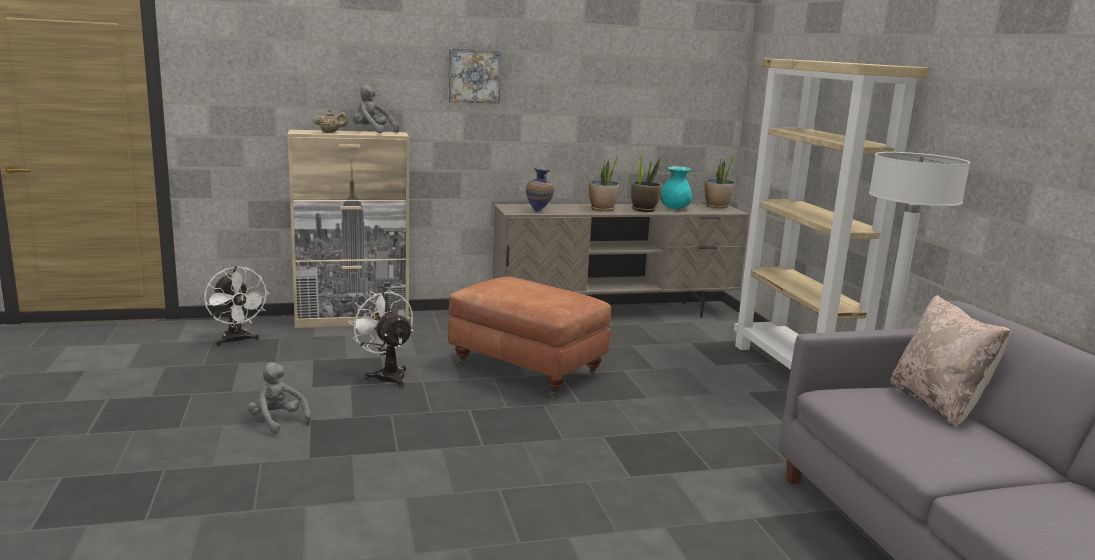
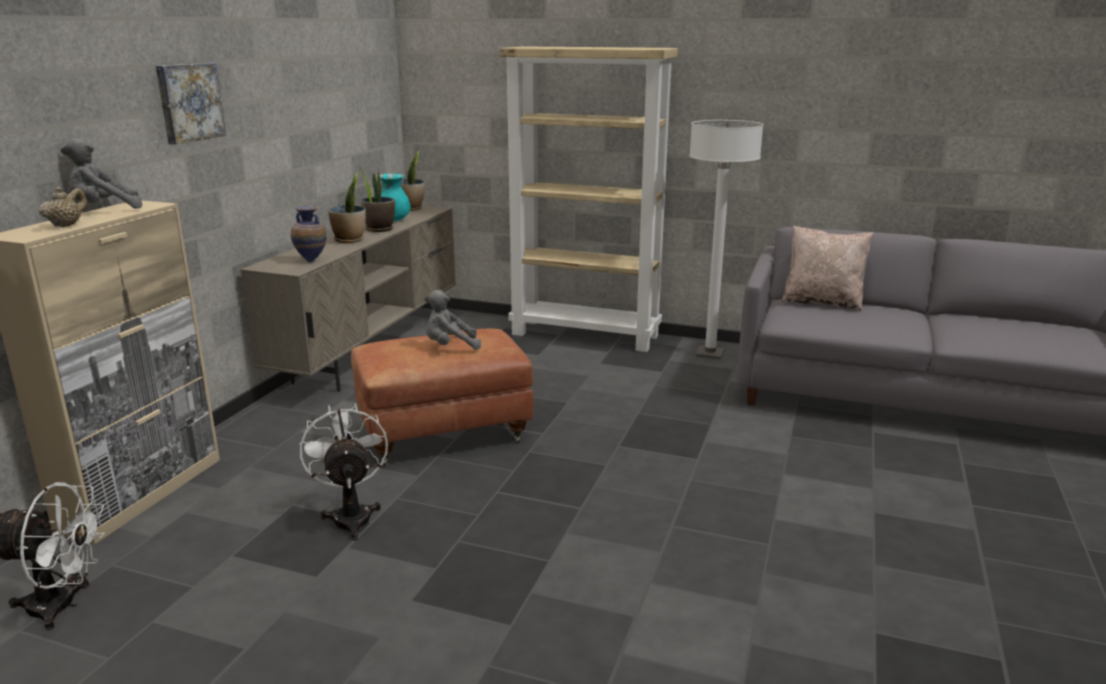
camera: 55 degrees left, 5 degrees up
grey plush toy [247,362,311,434] -> grey plush toy moved to [424,290,481,350]
white fan [349,289,413,387] -> white fan turned 75 degrees clockwise [300,403,388,541]

